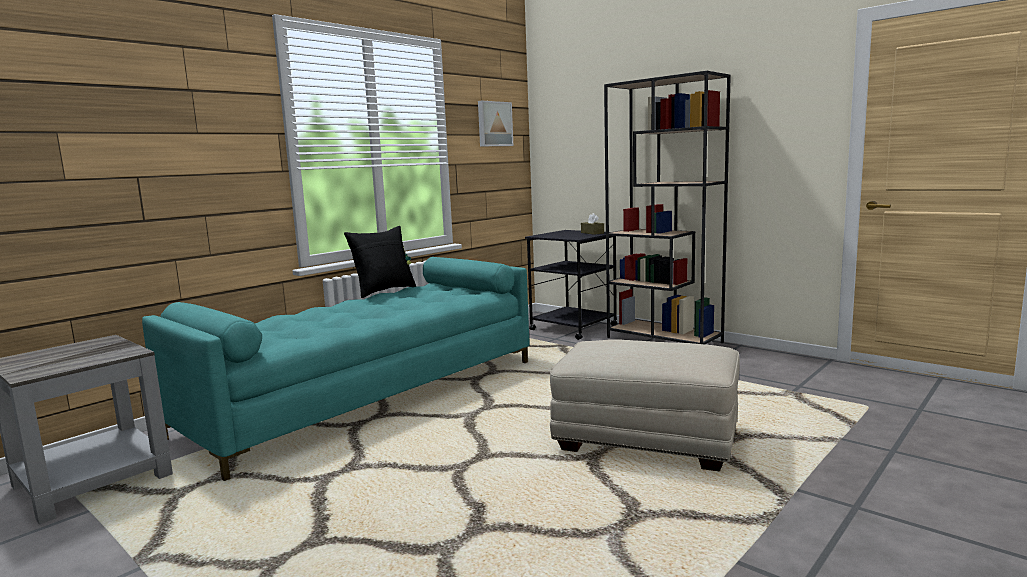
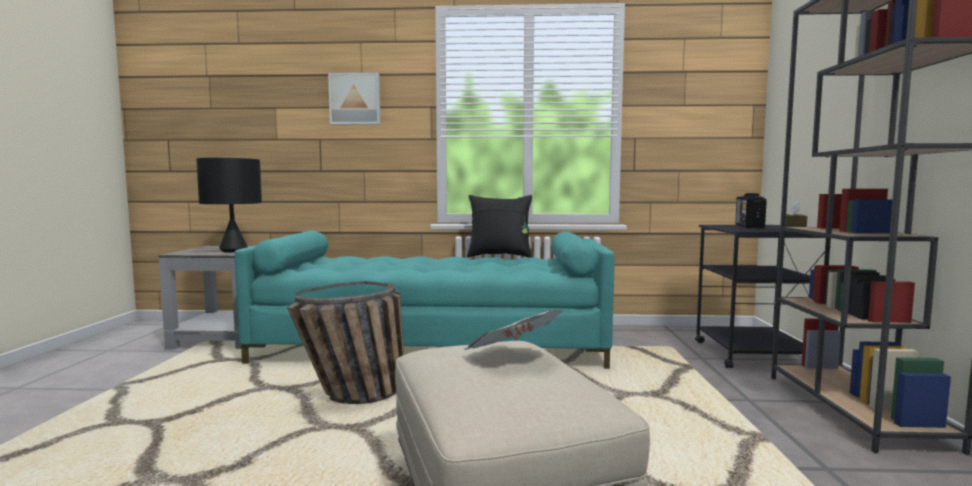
camera: 50 degrees right, 5 degrees down
picture [478,101,513,146] -> picture moved to [328,73,381,125]
none -> black table lamp [196,158,262,252]
none -> basket [287,281,404,404]
none -> newspaper [463,309,563,350]
none -> radio [735,193,767,229]

